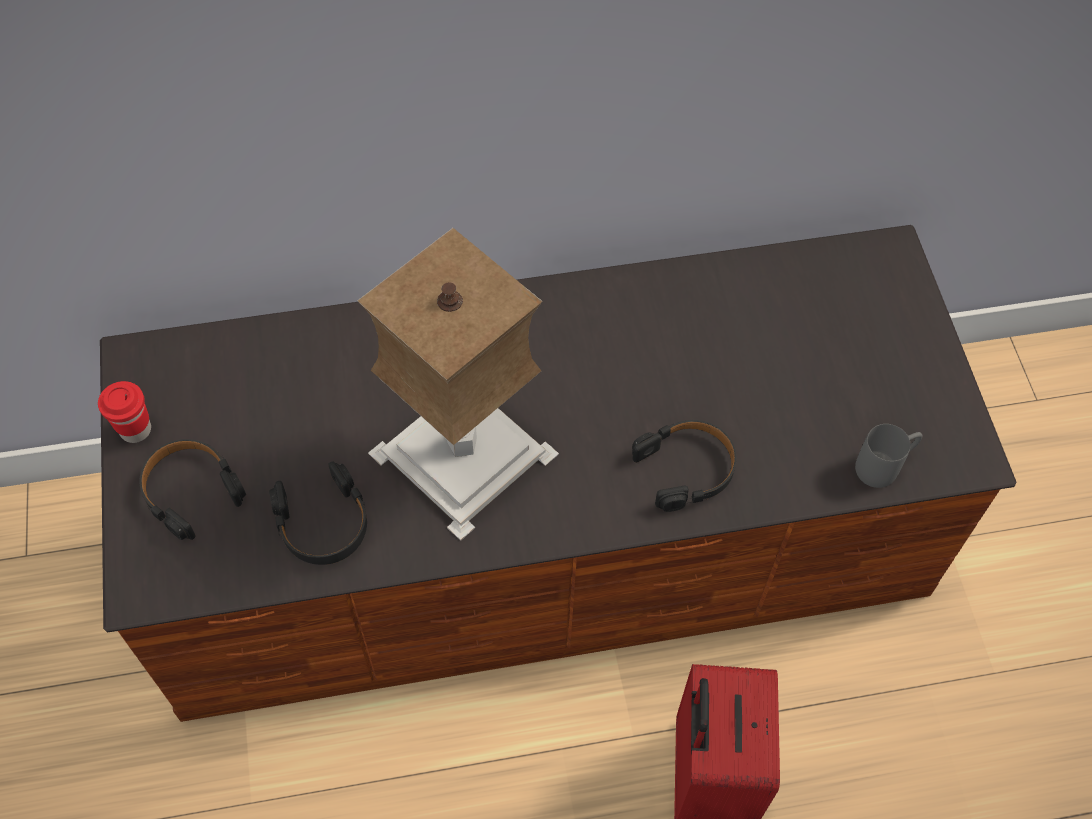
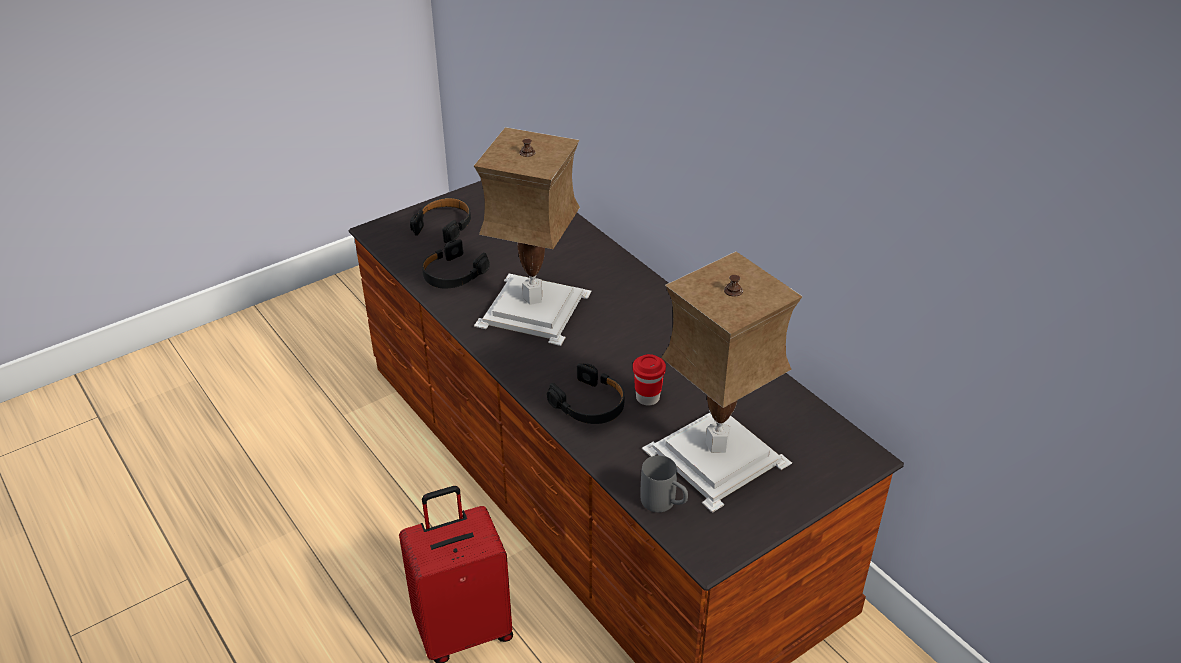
camera: 65 degrees right, 20 degrees down
red cup [98,381,151,443] -> red cup moved to [633,354,666,406]
none -> table lamp [642,252,803,513]

